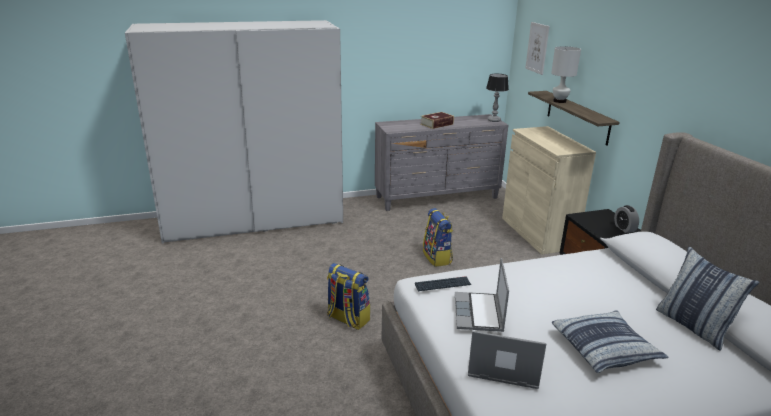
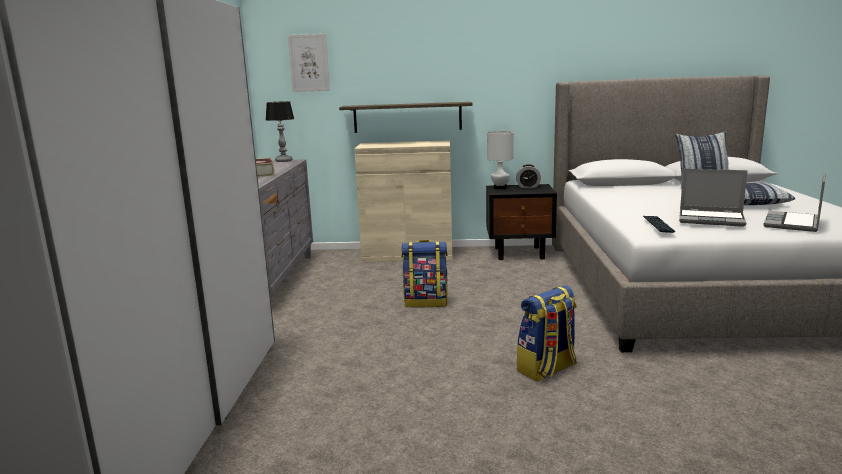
camera: 70 degrees left, 10 degrees down
white table lamp [551,46,581,103] -> white table lamp moved to [487,131,514,189]

